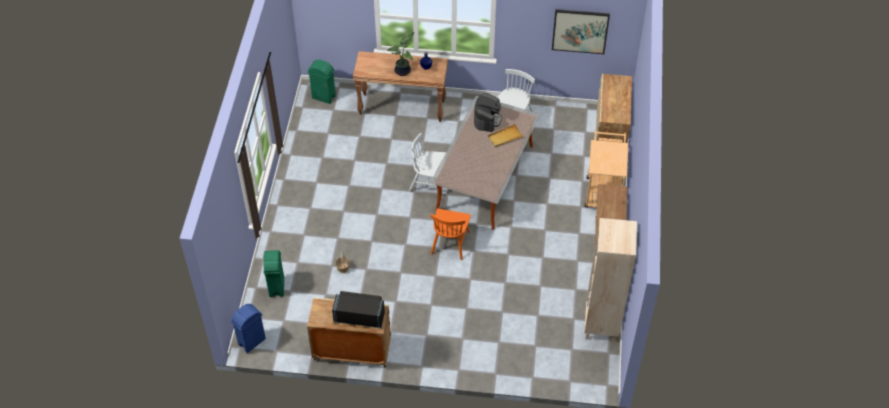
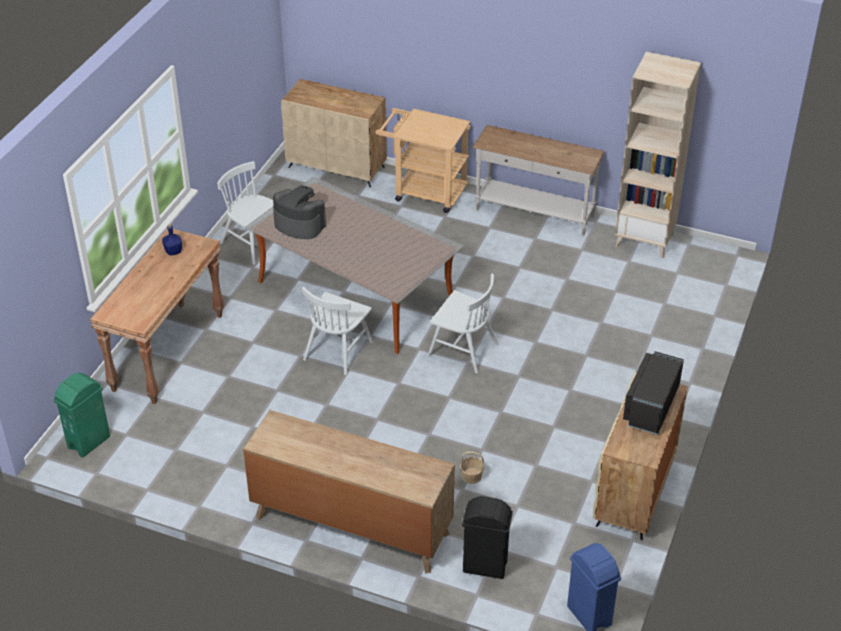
camera: 75 degrees left, 10 degrees down
green trash can [263,250,284,297] -> black trash can [462,496,513,579]
potted plant [387,32,415,76] -> none
orange chair [431,208,471,260] -> white chair [427,273,498,373]
beige tray [488,124,524,147] -> none
picture [552,9,610,54] -> none
none -> brown dresser [243,410,455,573]

